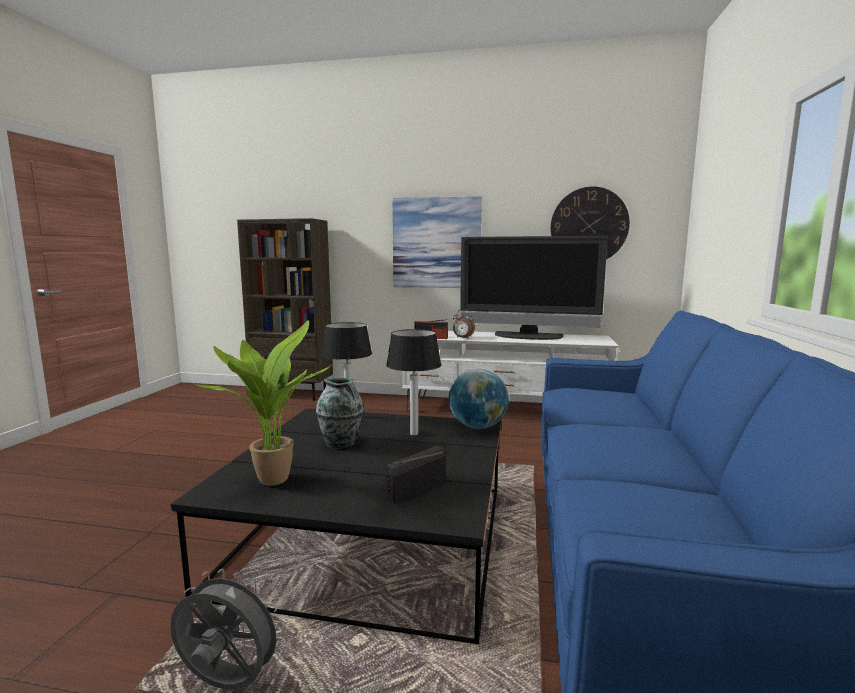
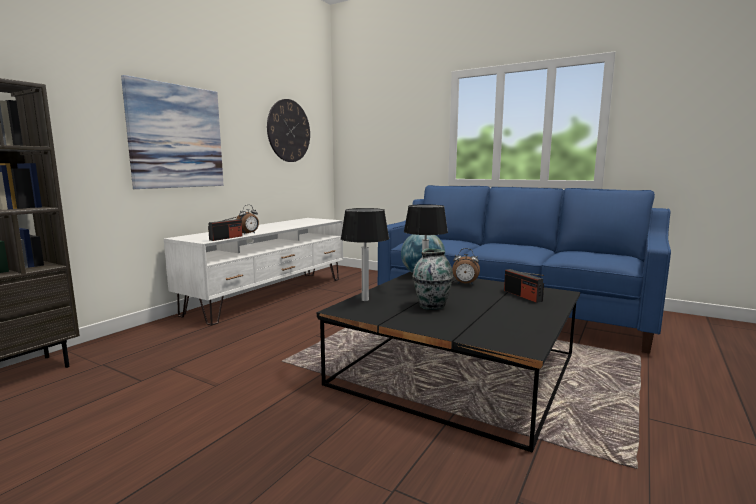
camera: 70 degrees left, 0 degrees up
grey fan [170,569,286,690] -> none
potted plant [190,320,331,486] -> none
television [460,236,608,340] -> none
none -> alarm clock [452,248,480,285]

